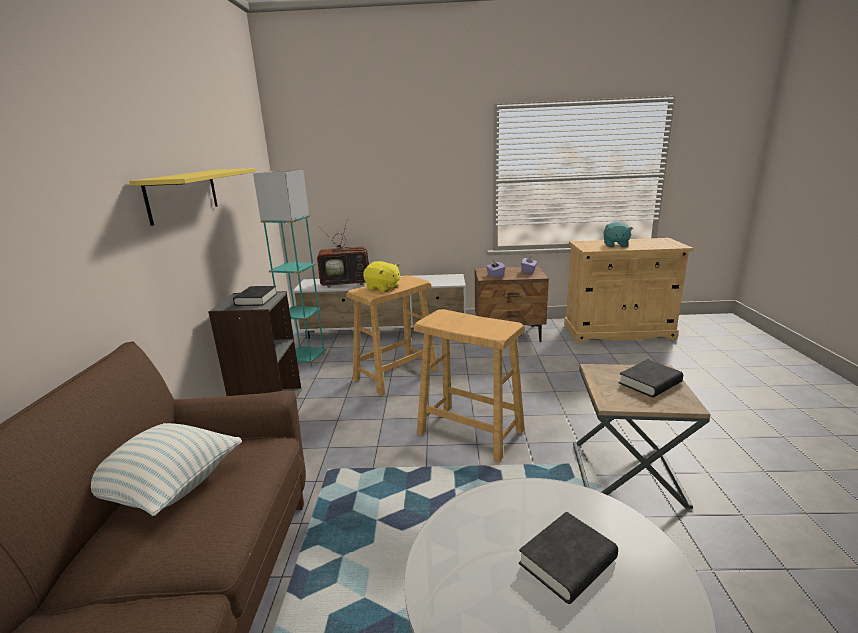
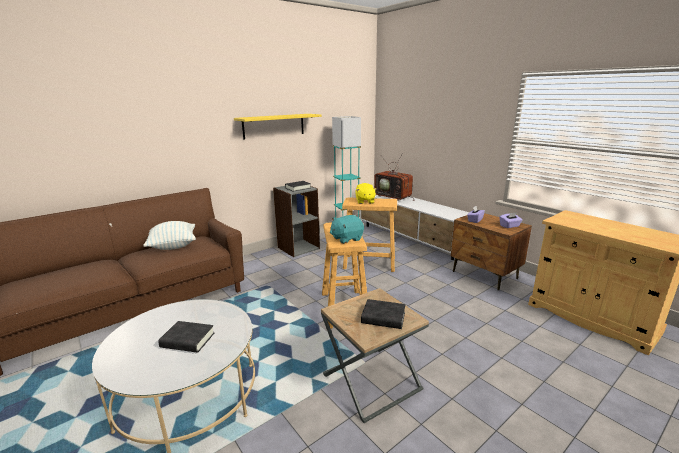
camera: 50 degrees right, 0 degrees up
turquoise plush toy [604,222,633,247] -> turquoise plush toy moved to [330,215,364,244]

